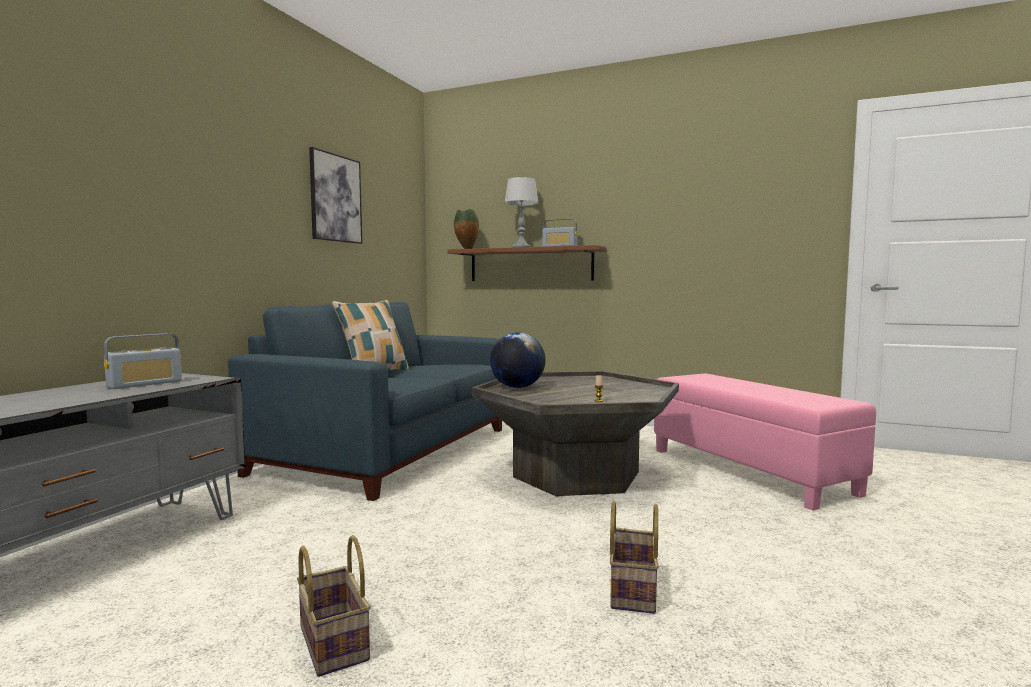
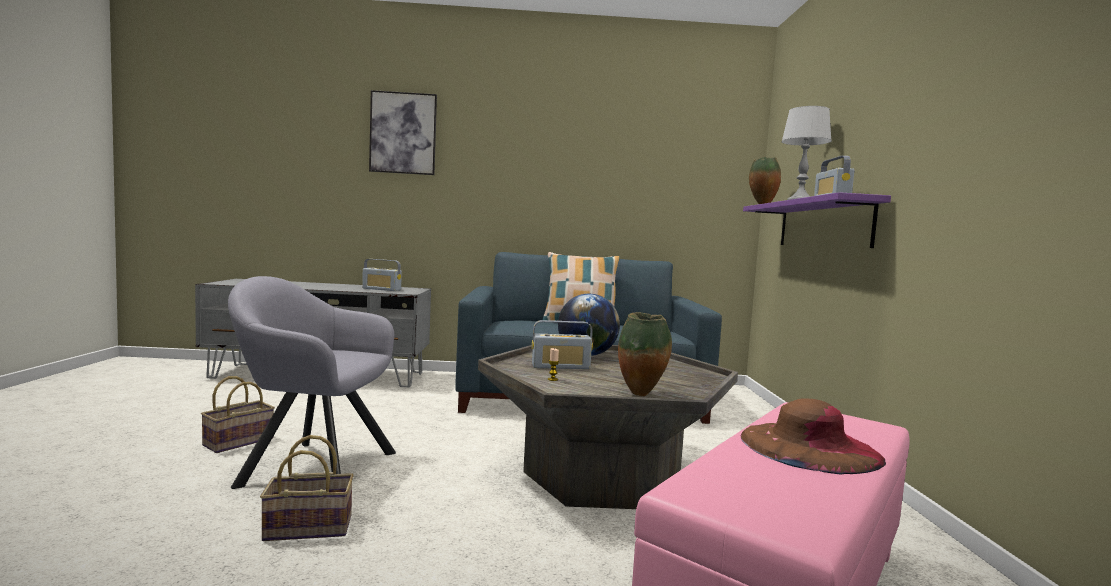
camera: 65 degrees right, 0 degrees up
picture [309,147,362,244] -> picture moved to [369,90,437,175]
brown shelf [447,245,606,281] -> purple shelf [743,192,891,248]
none -> grey armchair [228,276,396,489]
none -> radio [532,320,593,369]
none -> vase [618,312,672,396]
none -> brown hat [741,399,886,475]

